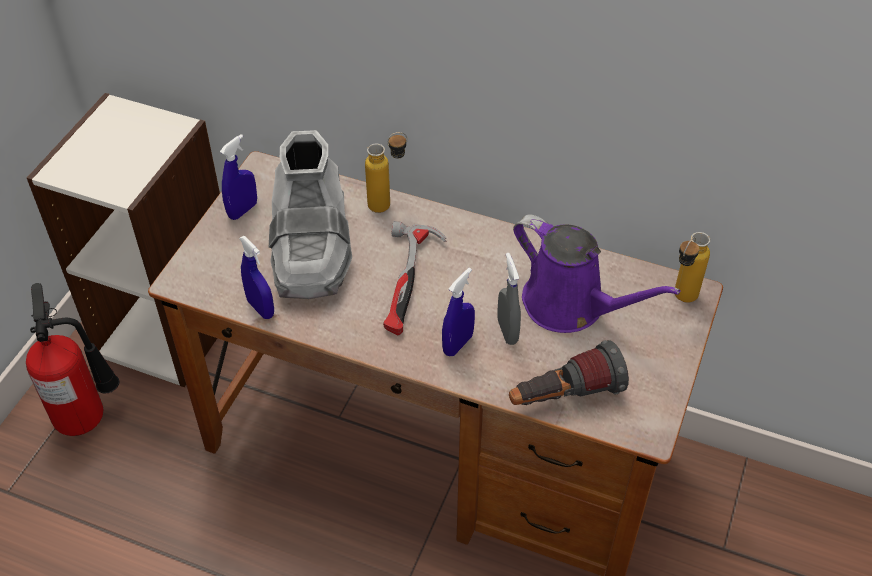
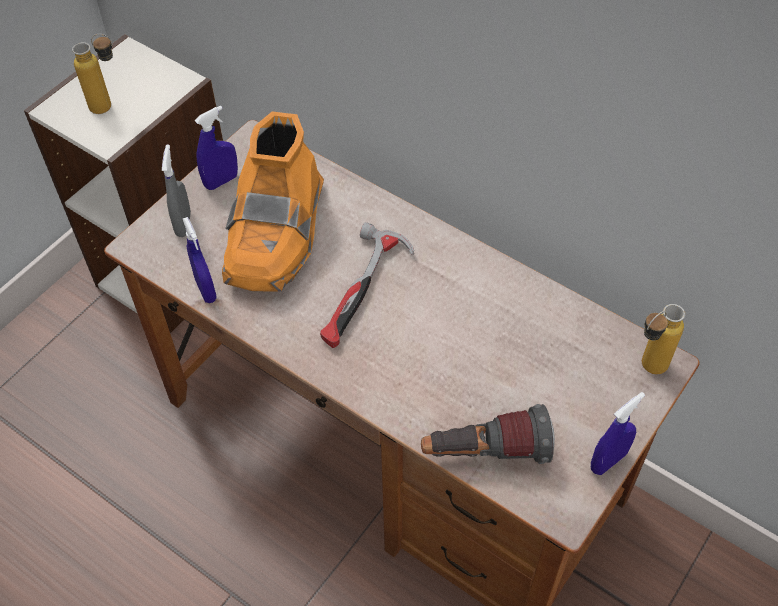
camera: 15 degrees right, 5 degrees up
fire extinguisher [26,283,119,436] -> none
grey boot [269,130,352,299] -> orange boot [222,111,324,292]
bottle [365,132,408,213] -> bottle moved to [72,34,113,114]
blue spray bottle [442,268,475,356] -> blue spray bottle moved to [591,392,645,475]
grey spray bottle [497,253,521,345] -> grey spray bottle moved to [162,144,191,237]
purple watering can [513,214,681,333] -> none

